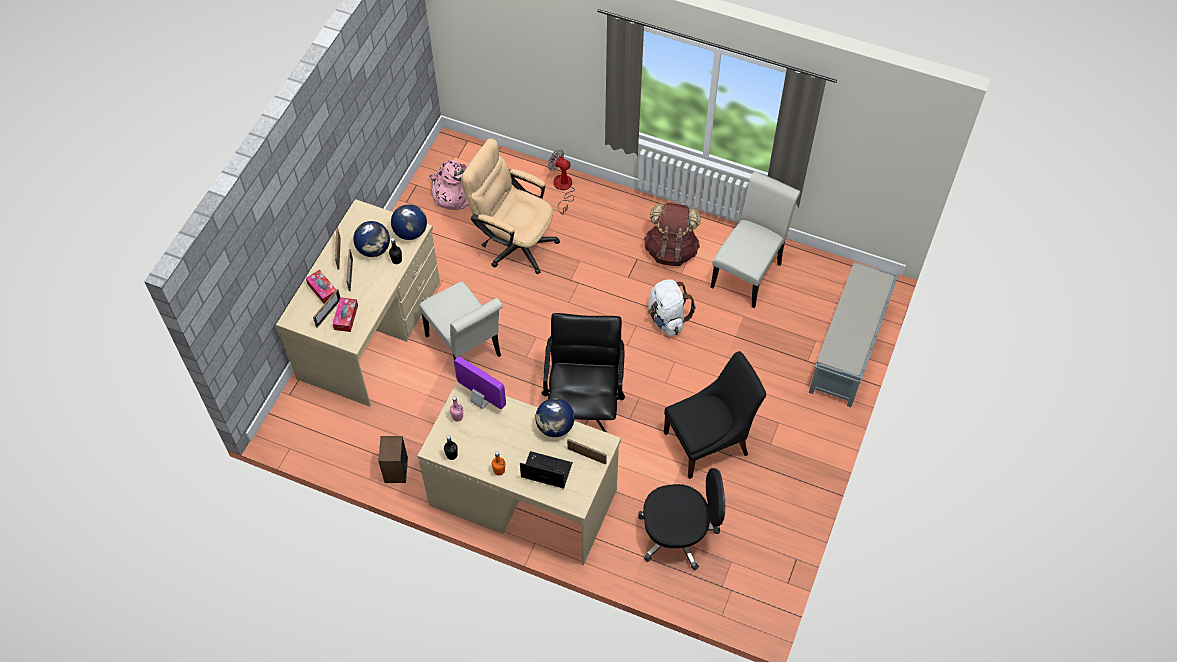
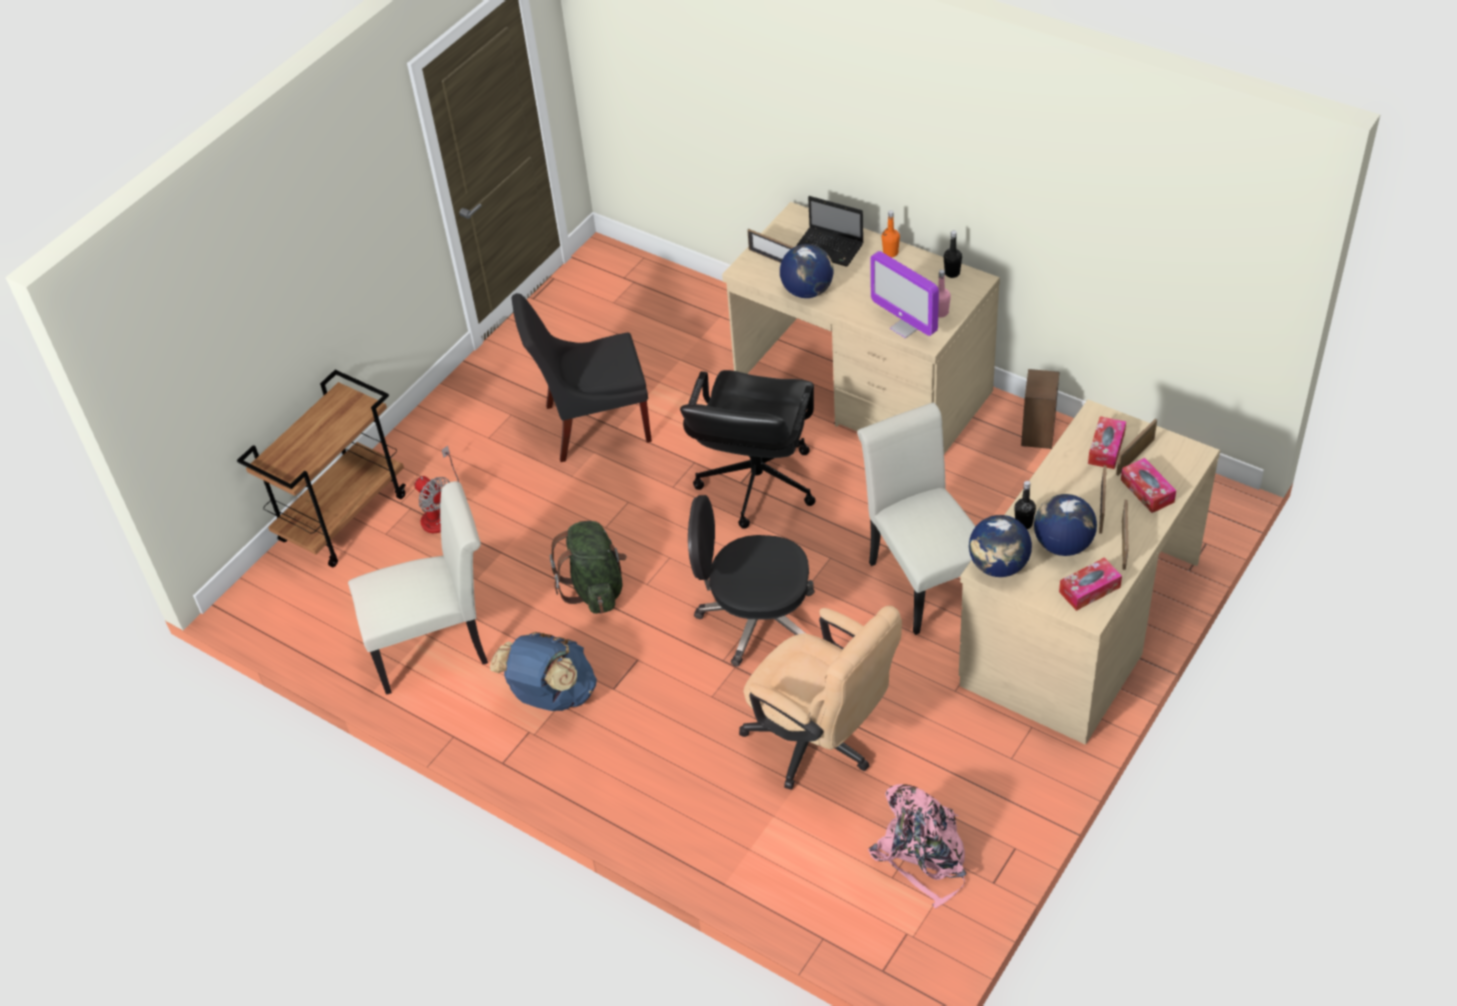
camera: 165 degrees left, 10 degrees down
fan [548,149,575,214] -> fan moved to [414,446,459,533]
black office chair [638,468,725,571] -> black office chair moved to [688,495,815,667]
brown backpack [644,203,701,266] -> blue backpack [490,632,597,711]
white backpack [648,279,696,336] -> green backpack [550,521,627,614]
white chair [710,171,801,308] -> white chair turned 150 degrees counterclockwise [348,481,488,695]
grey bench [809,263,898,407] -> brown cart [237,370,406,567]
none -> tissue box [1059,557,1122,611]

